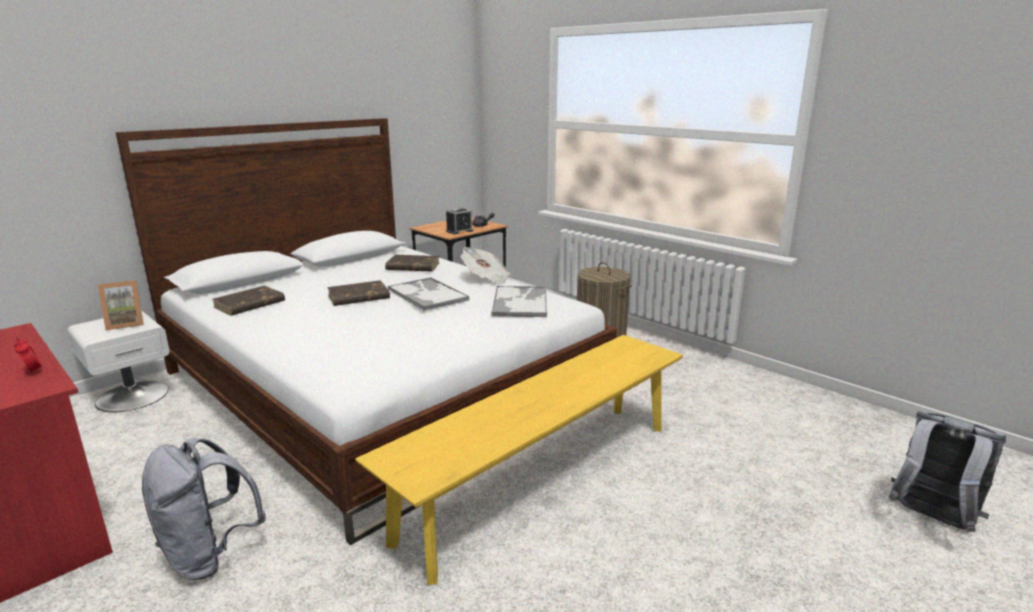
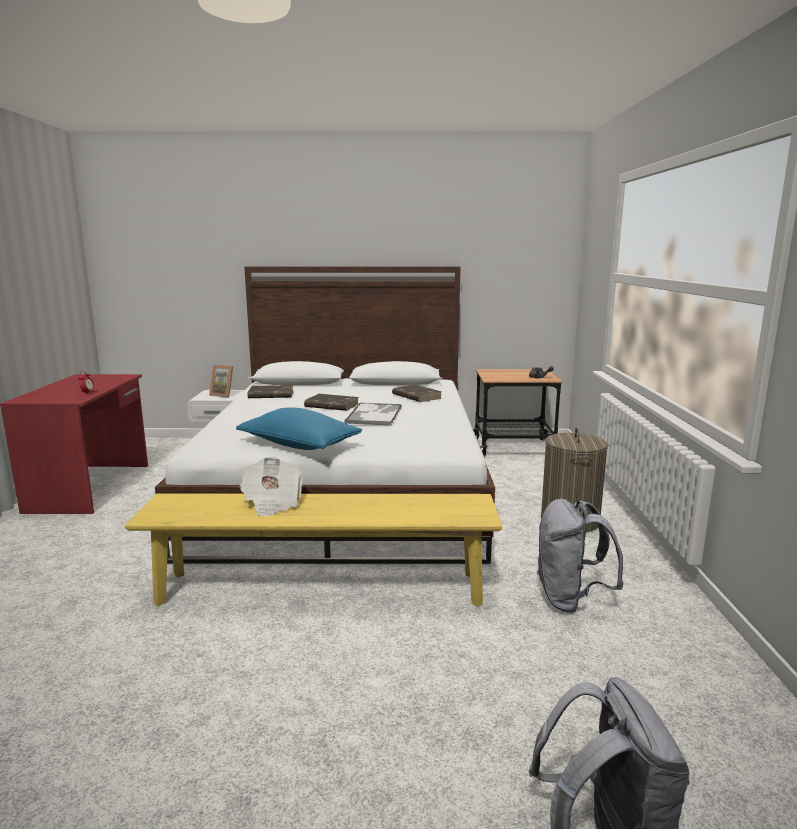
camera: 45 degrees right, 5 degrees down
grey backpack [142,438,266,580] -> grey backpack moved to [536,499,624,613]
alarm clock [446,207,473,234] -> none
newspaper [461,247,510,285] -> newspaper moved to [240,457,303,517]
tray [491,286,547,317] -> none
none -> blue pillow [236,407,362,450]

